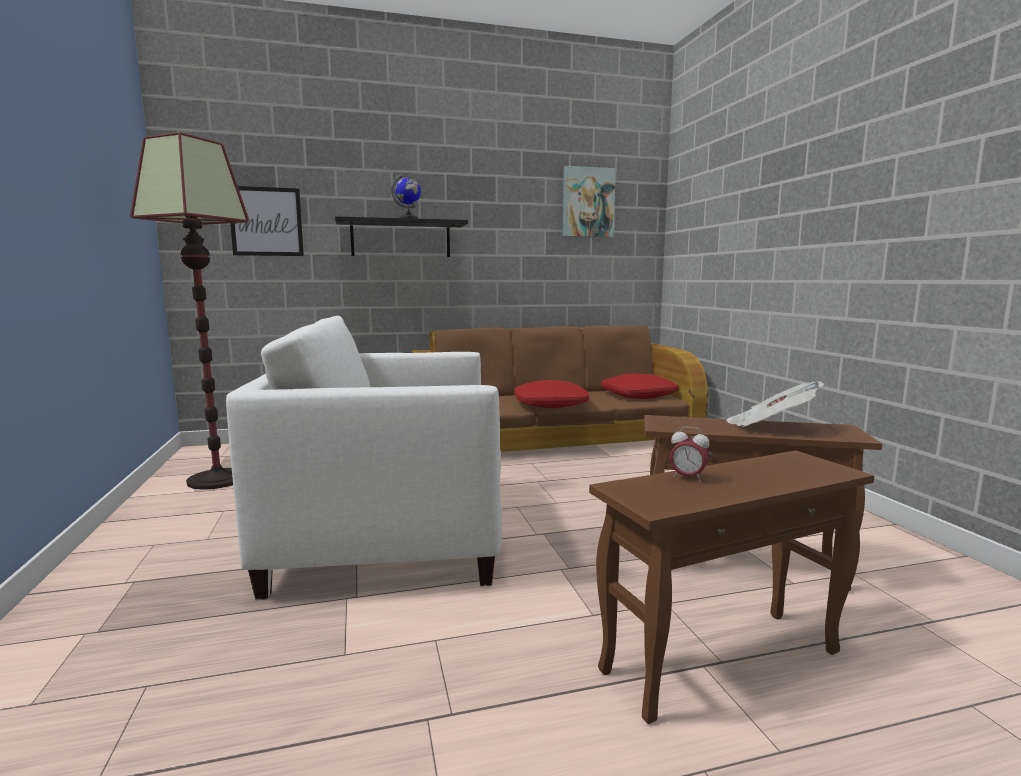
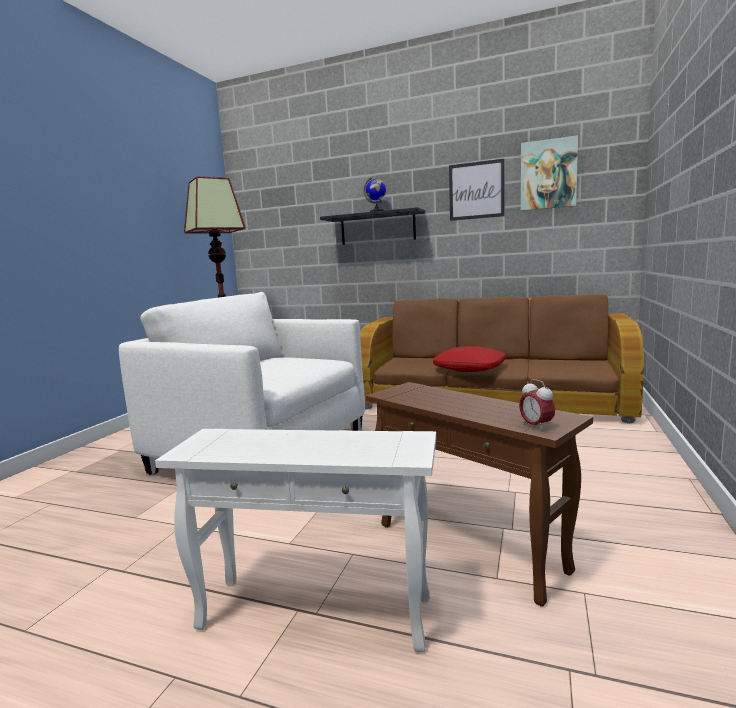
camera: 35 degrees right, 0 degrees up
picture [230,186,304,256] -> picture moved to [449,159,505,221]
brown side table [589,451,875,724] -> white side table [155,429,436,652]
red pillow [601,373,678,399] -> none
alarm clock [670,426,710,482] -> alarm clock moved to [519,379,555,431]
newspaper [726,381,824,427] -> none

